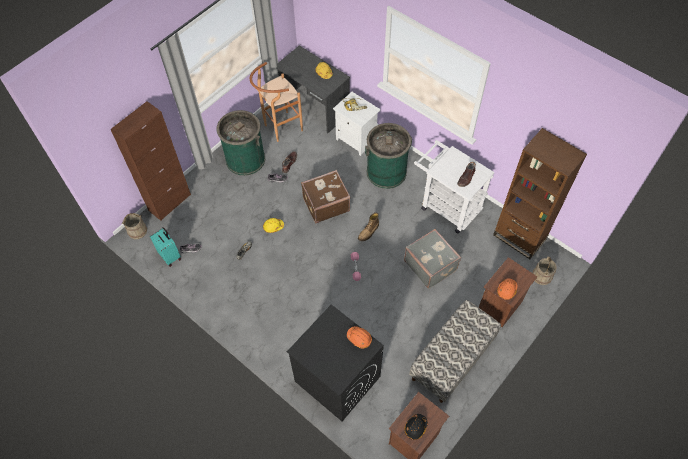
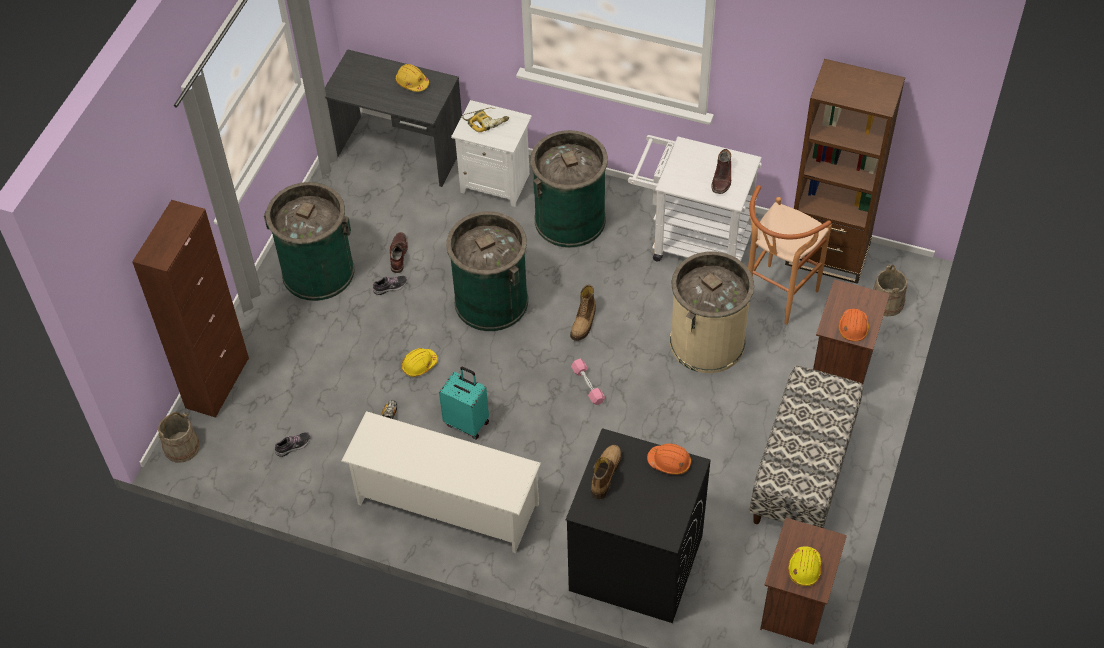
camera: 20 degrees left, 5 degrees down
turquoise suitcase [150,227,181,267] -> turquoise suitcase moved to [439,367,489,440]
brown stool [250,62,303,142] -> brown stool moved to [748,185,832,324]
brown suitcase [301,170,350,223] -> green trash can [446,211,528,331]
grey suitcase [404,229,461,289] -> beige trash can [670,252,754,373]
black hard hat [405,414,428,440] -> yellow hard hat [788,546,822,586]
none -> white shoe rack [341,411,541,553]
none -> boot [591,445,622,499]

